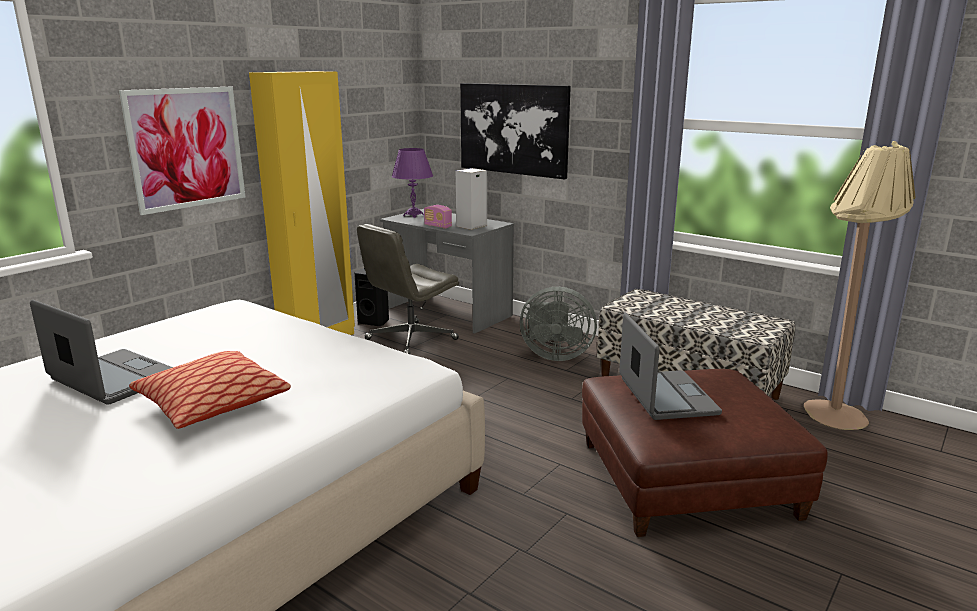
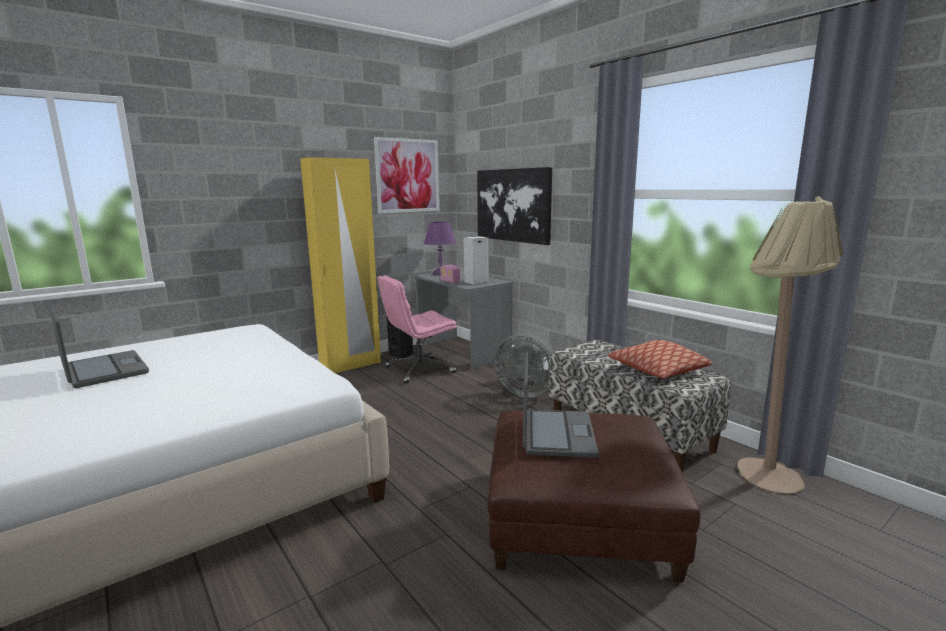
camera: 15 degrees right, 5 degrees down
picture [119,87,245,215] -> picture moved to [374,137,439,214]
pillow [129,351,291,429] -> pillow moved to [608,340,713,379]
grey office chair [357,224,459,355] -> pink office chair [378,275,457,383]

